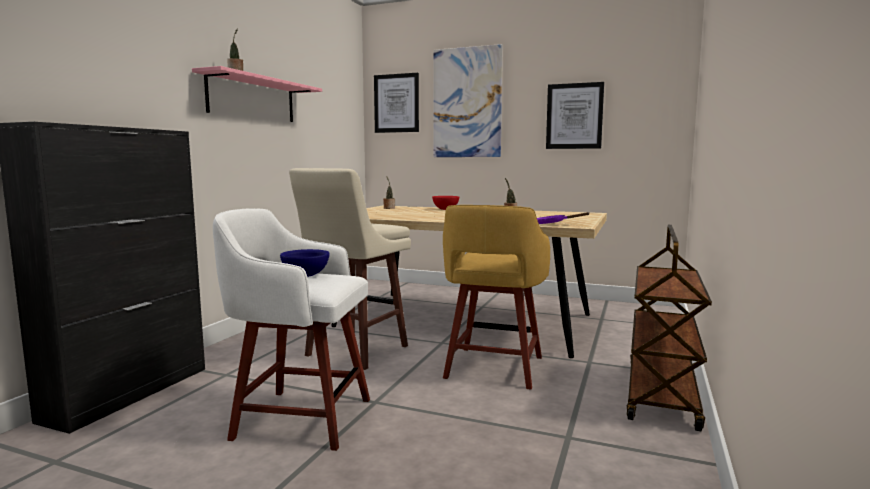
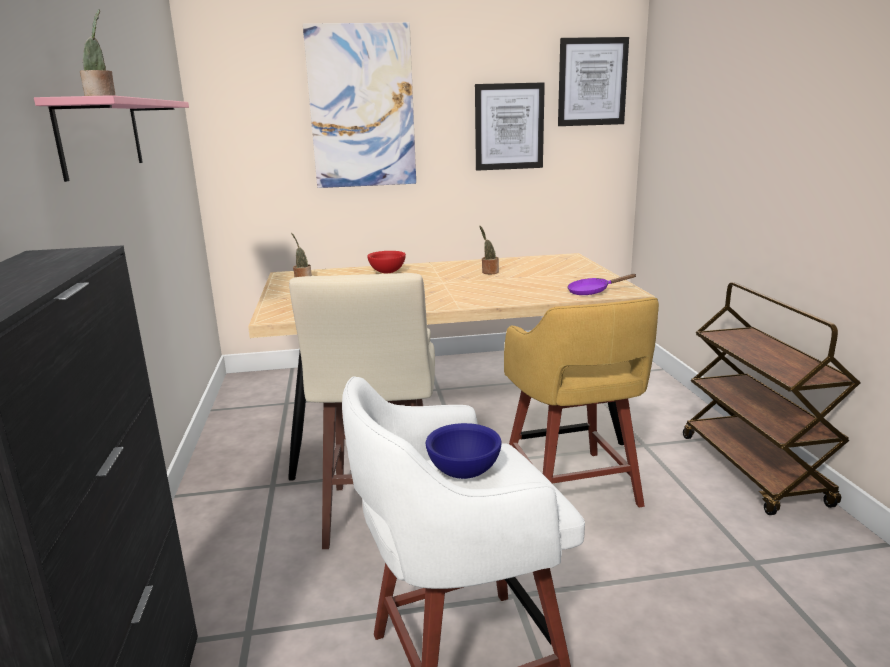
camera: 30 degrees left, 10 degrees up
picture [374,73,419,133] -> picture moved to [558,37,629,126]

